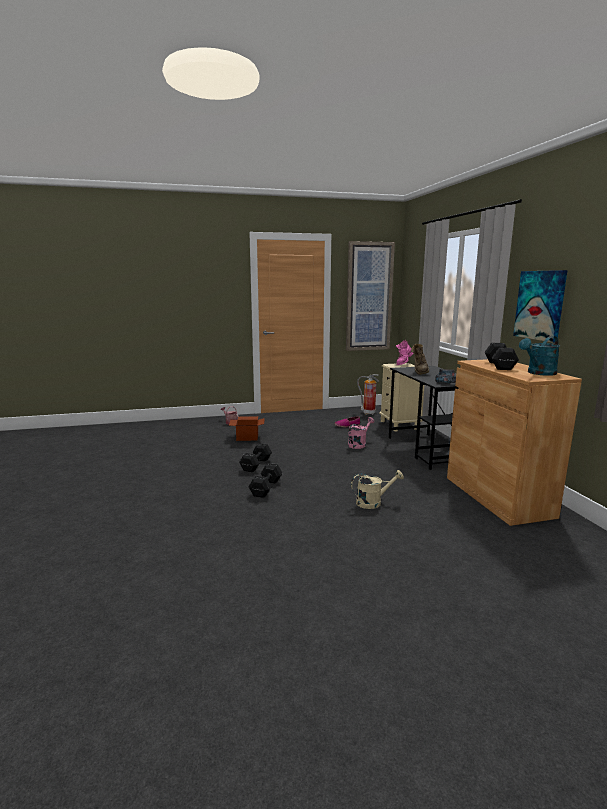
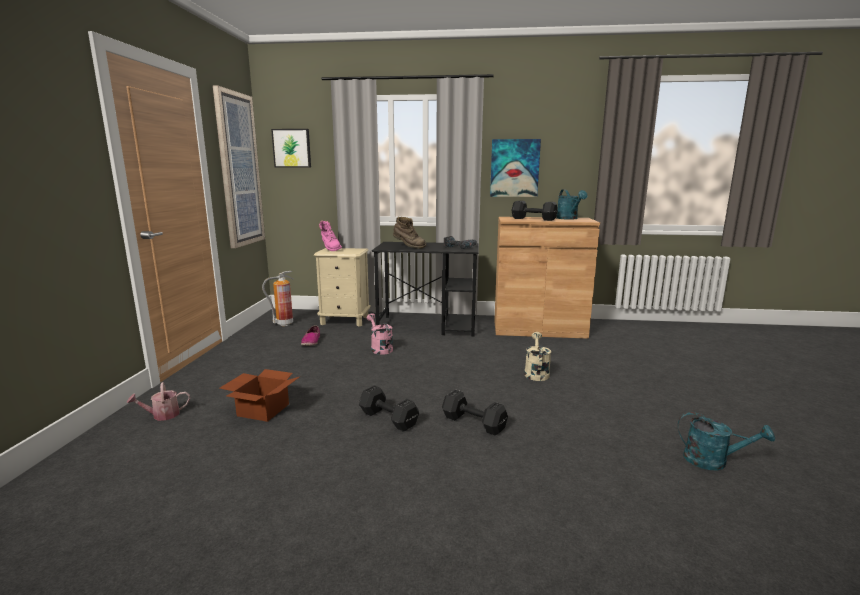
camera: 70 degrees left, 0 degrees up
none -> picture [271,129,311,168]
none -> turquoise watering can [678,412,775,471]

